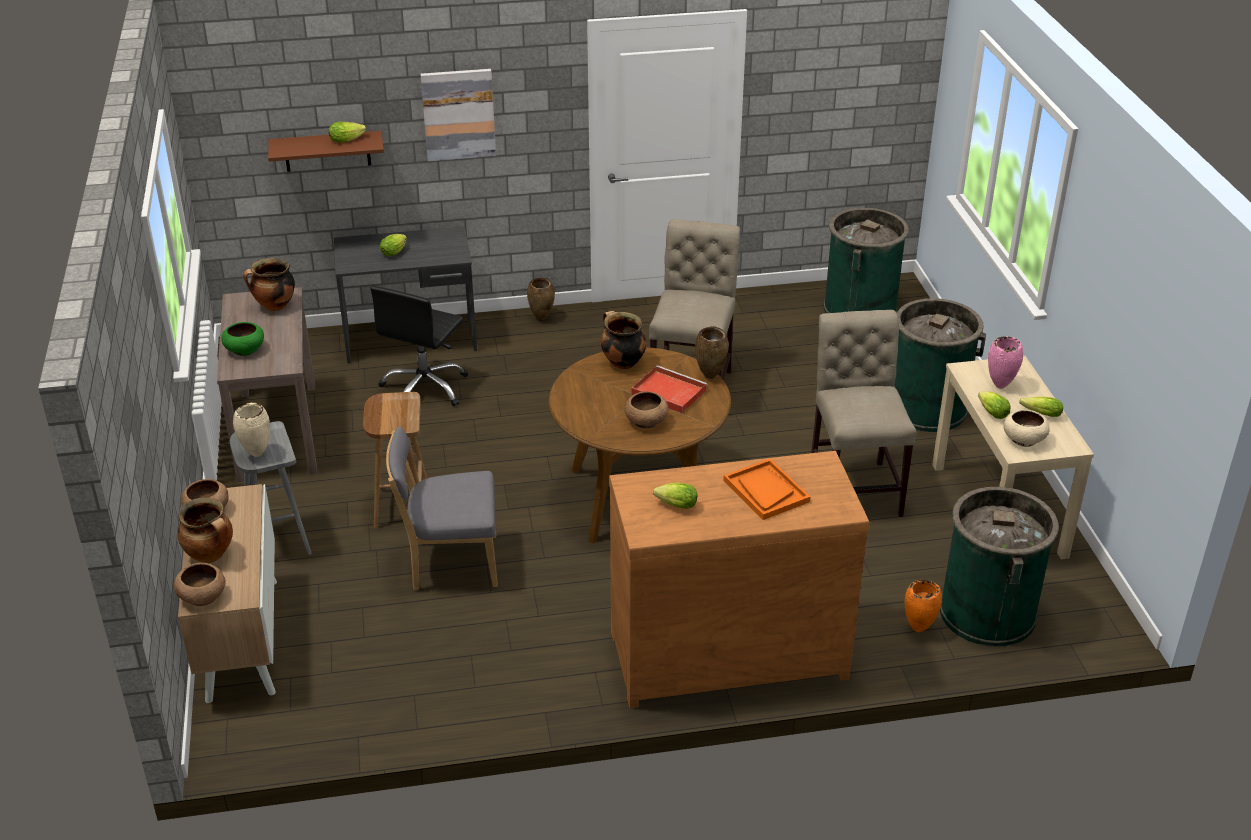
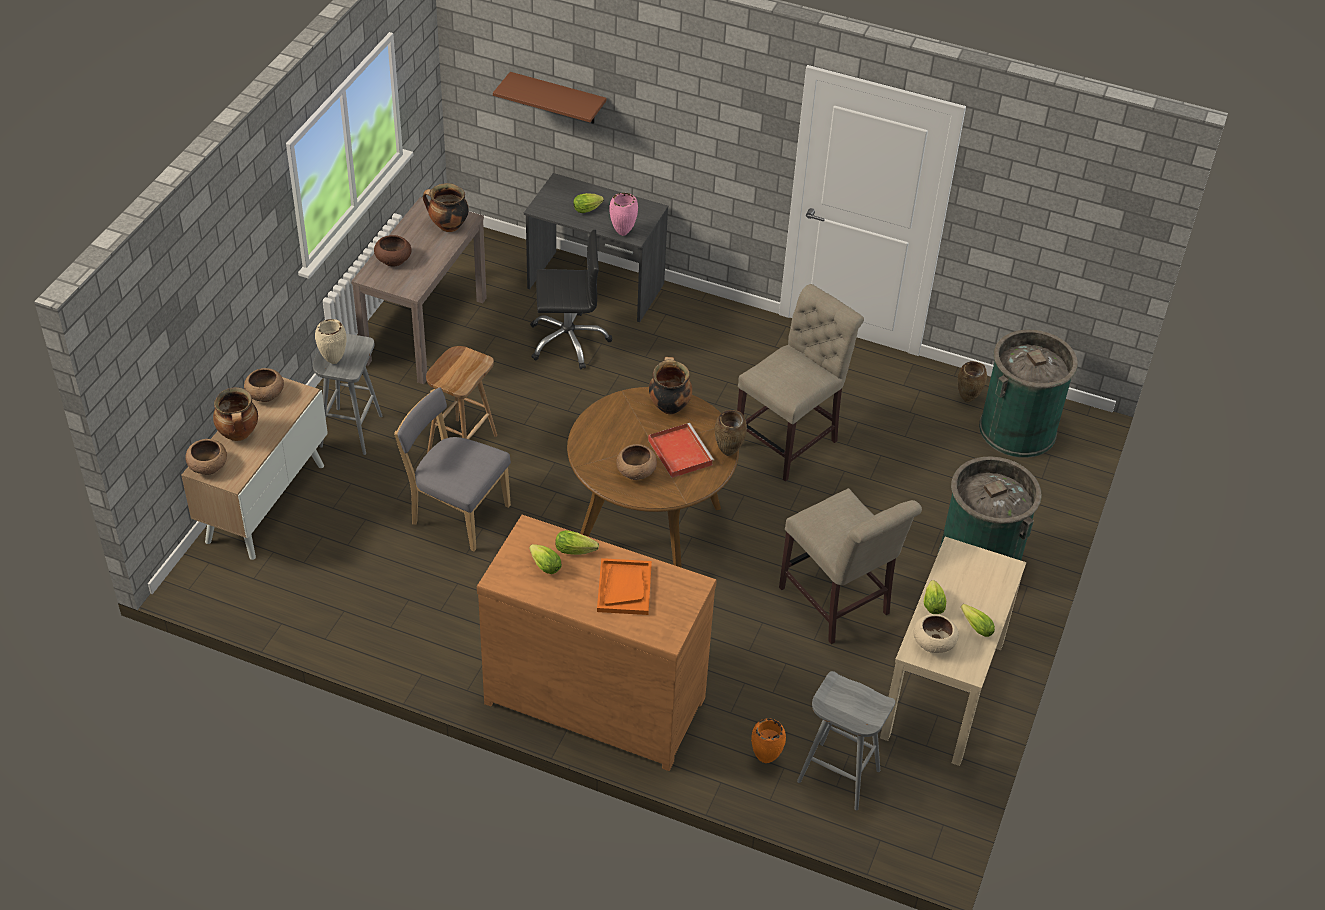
camera: 30 degrees right, 10 degrees up
green bowl [221,322,264,356] -> brown bowl [374,235,412,266]
lettuce [329,122,366,143] -> lettuce moved to [556,530,599,555]
black office chair [370,286,468,406] -> black office chair turned 150 degrees counterclockwise [530,230,612,369]
picture [420,69,496,161] -> none
brown vase [527,277,555,321] -> brown vase moved to [958,361,987,402]
beige chair [811,310,916,517] -> beige chair turned 120 degrees clockwise [779,488,922,644]
green trash can [940,487,1059,647] -> grey stool [797,671,895,811]
pink vase [988,336,1023,389] -> pink vase moved to [609,193,638,236]

